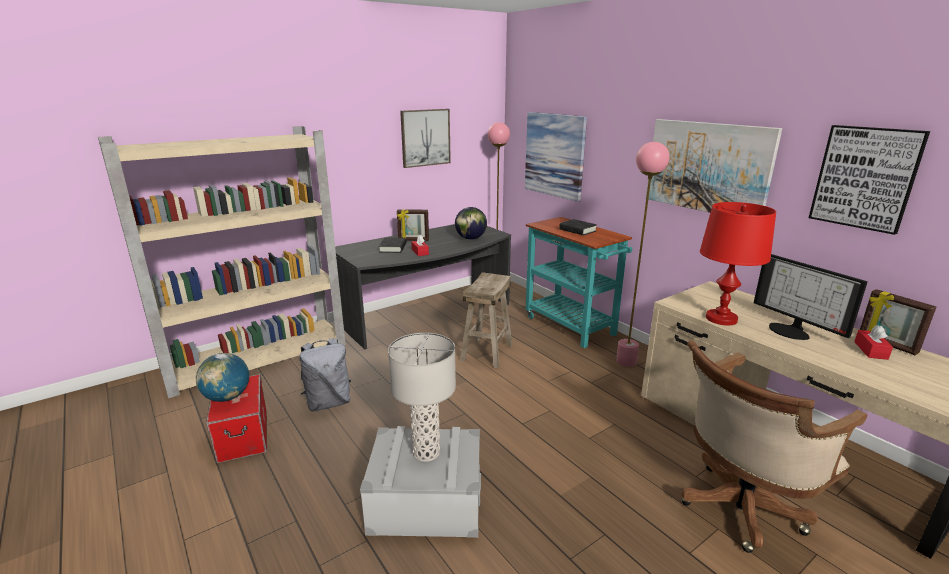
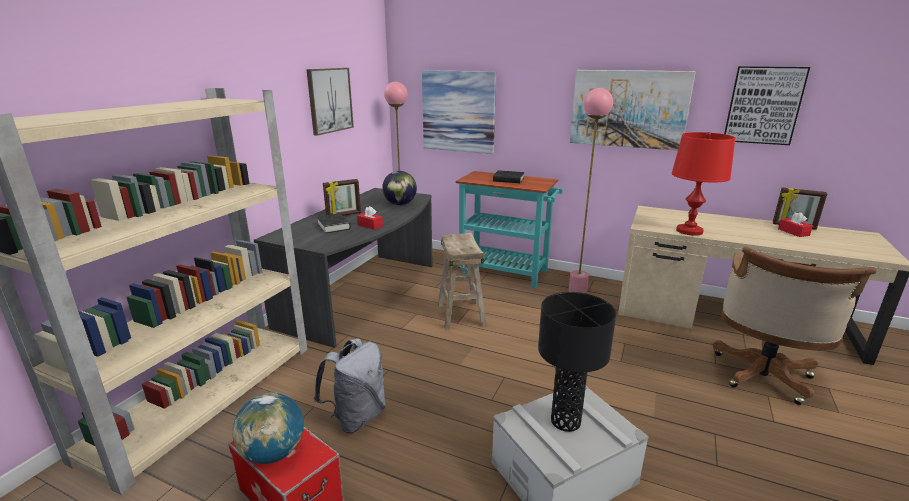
camera: 30 degrees left, 0 degrees up
white table lamp [388,333,456,462] -> black table lamp [538,292,616,432]
monitor [754,254,867,340] -> none

